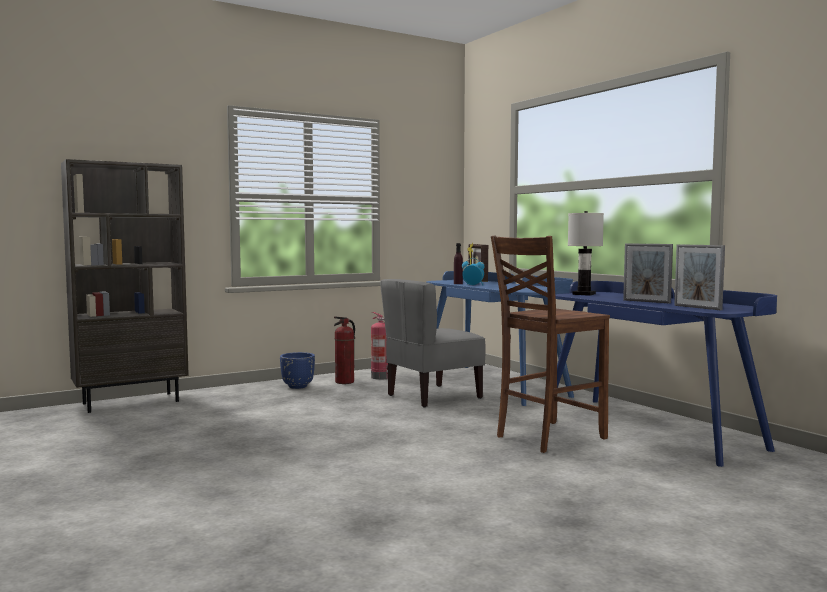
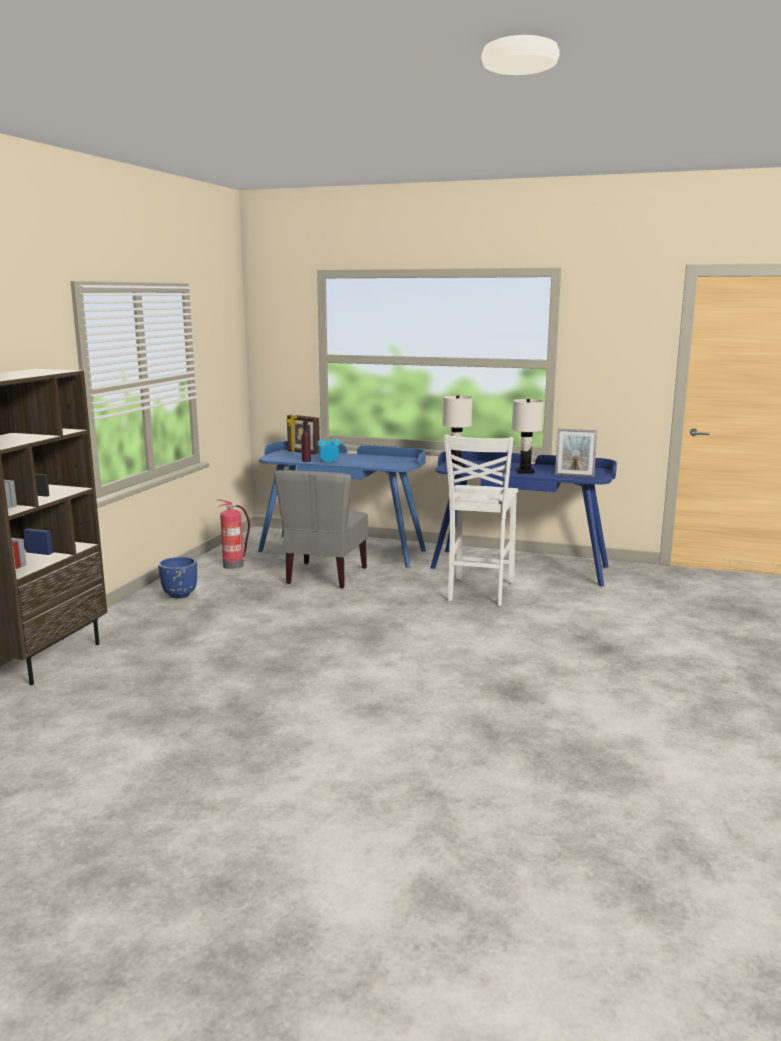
camera: 40 degrees left, 10 degrees up
fire extinguisher [334,316,355,384] -> none
brown chair [491,235,610,453] -> white chair [444,434,518,606]
picture frame [623,243,673,304] -> white table lamp [512,399,544,474]

